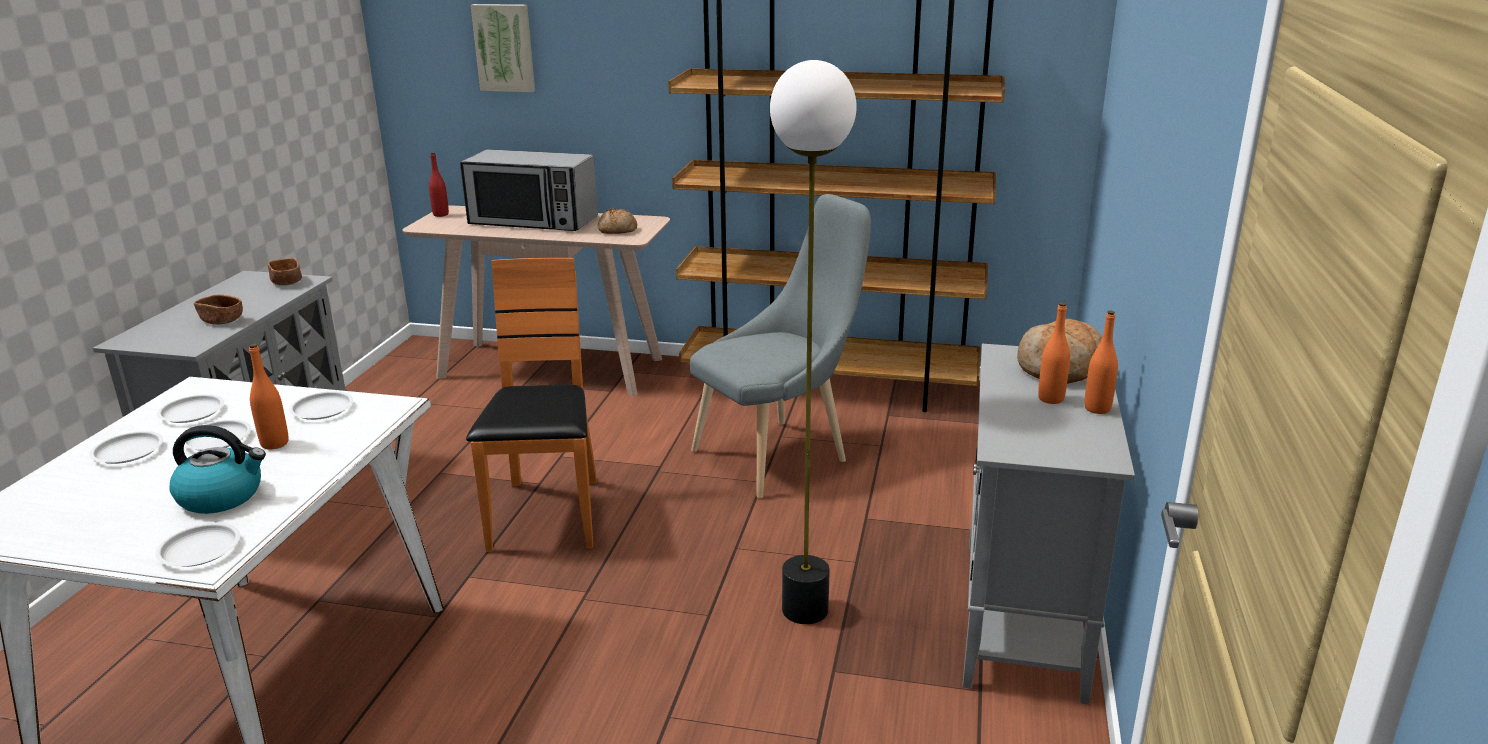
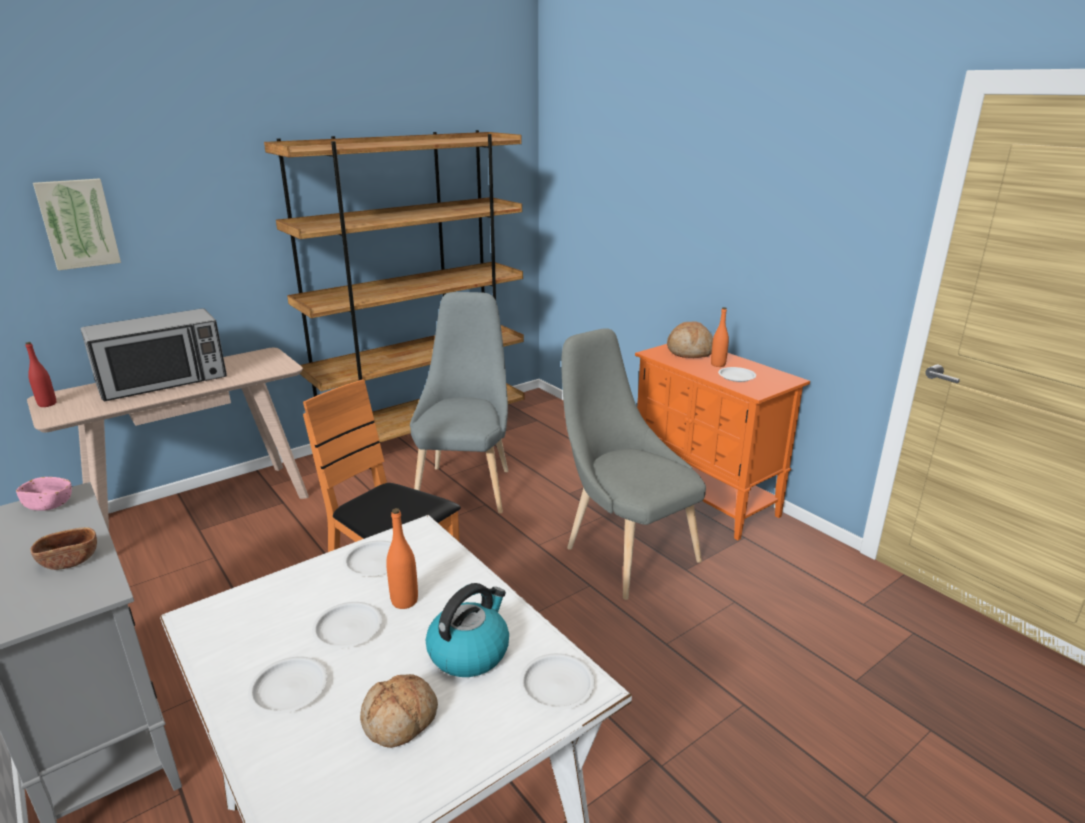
camera: 50 degrees left, 0 degrees up
white plate [157,394,224,423] -> white plate moved to [718,367,756,382]
brown bowl [268,258,302,285] -> pink bowl [16,477,72,511]
bread [598,208,637,234] -> bread moved to [360,674,438,748]
floor lamp [770,60,857,624] -> grey chair [561,328,706,600]
grey cabinet [962,344,1135,705] -> orange cabinet [635,344,810,540]
orange bottle [1084,310,1118,414] -> none

